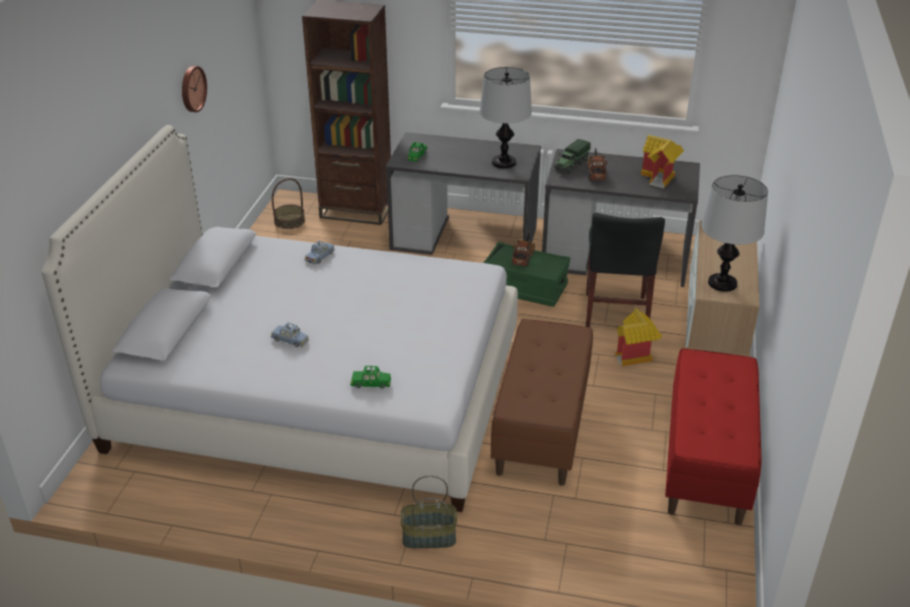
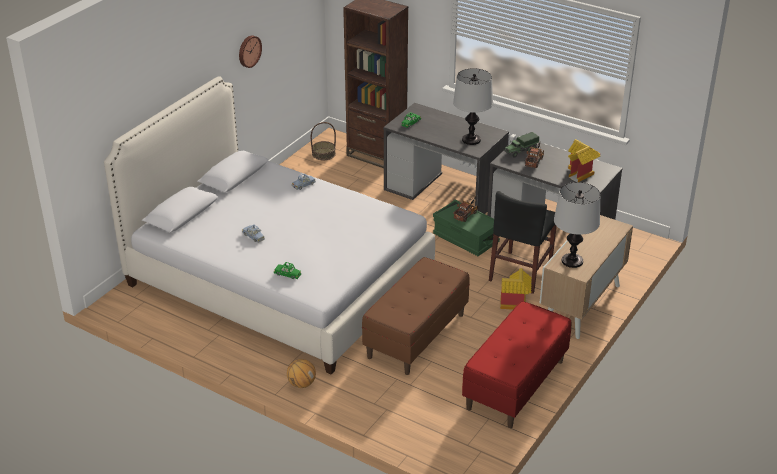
camera: 20 degrees right, 0 degrees up
basket [401,475,457,549] -> basketball [287,359,316,388]

